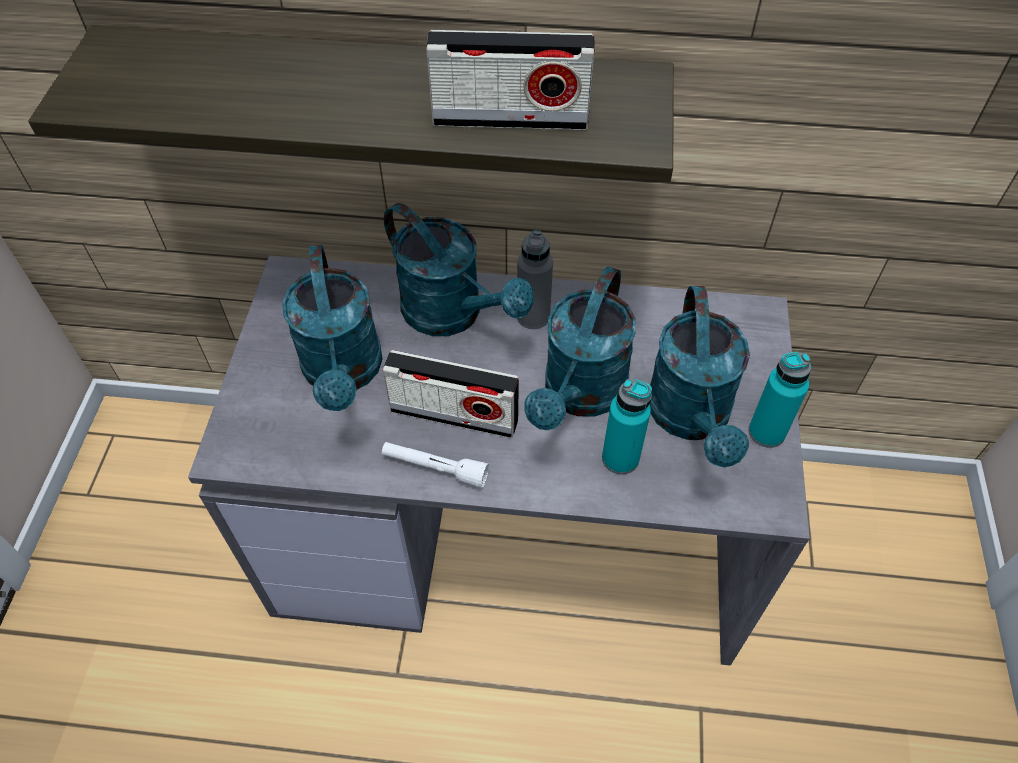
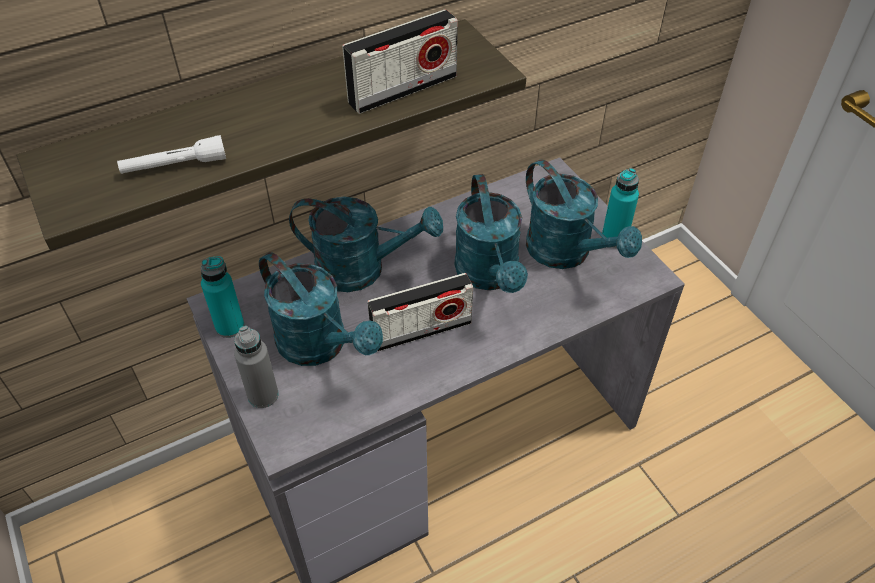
camera: 35 degrees left, 5 degrees down
white flashlight [382,442,489,488] -> white flashlight moved to [117,135,226,174]
grey bottle [517,230,553,329] -> grey bottle moved to [234,326,279,408]
turquoise bottle [602,379,652,474] -> turquoise bottle moved to [201,256,244,338]

